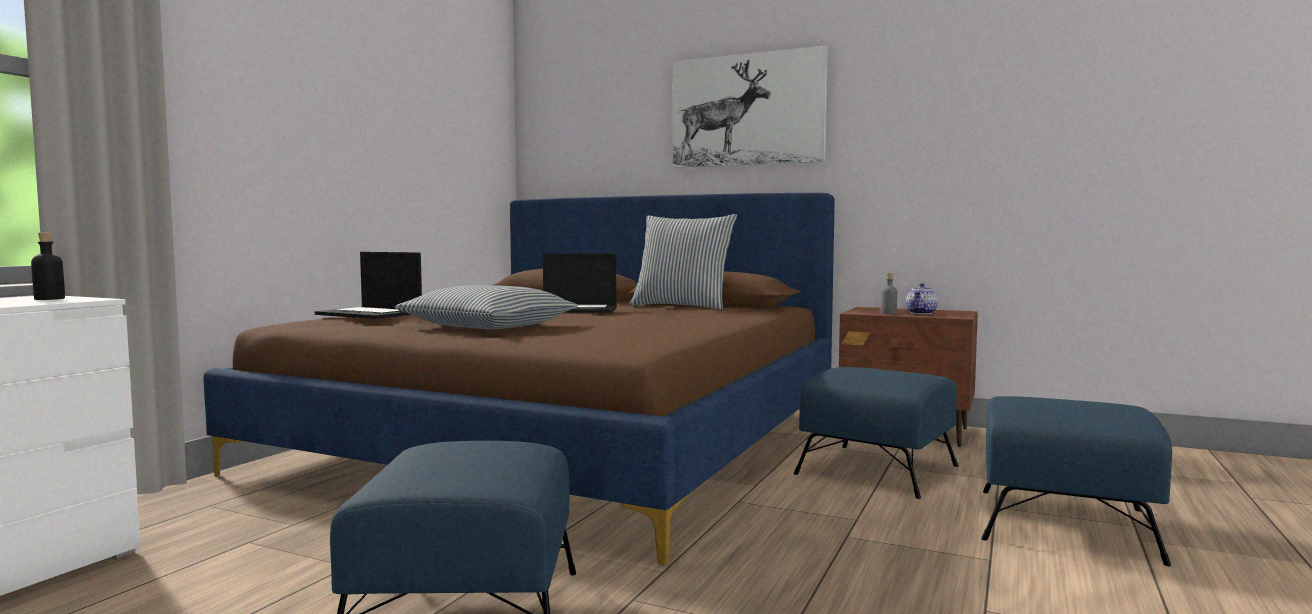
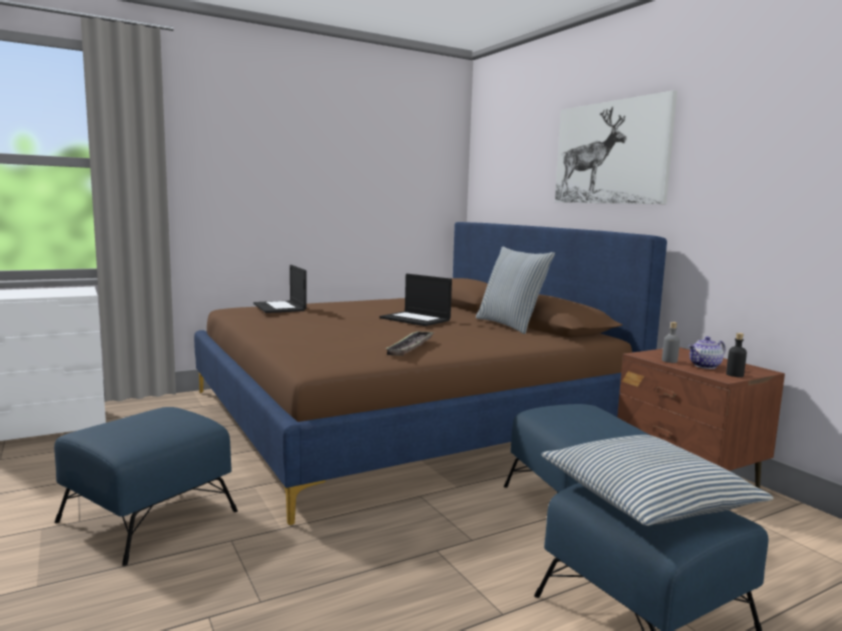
camera: 35 degrees right, 5 degrees up
black bottle [31,233,65,300] -> black bottle moved to [726,333,747,377]
pillow [395,285,578,329] -> pillow moved to [541,435,774,526]
none -> tray [385,331,434,356]

